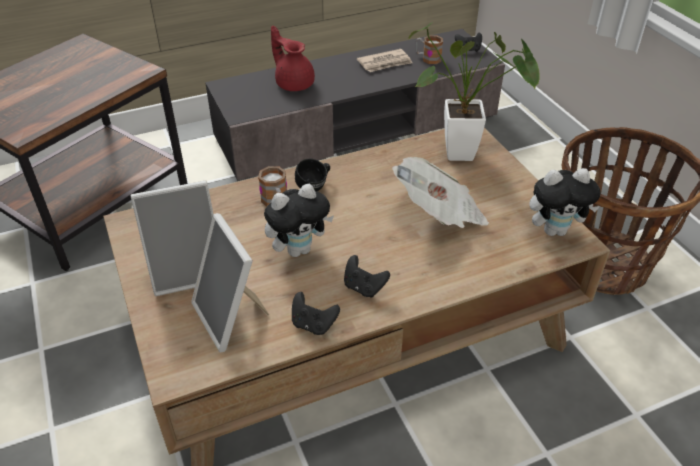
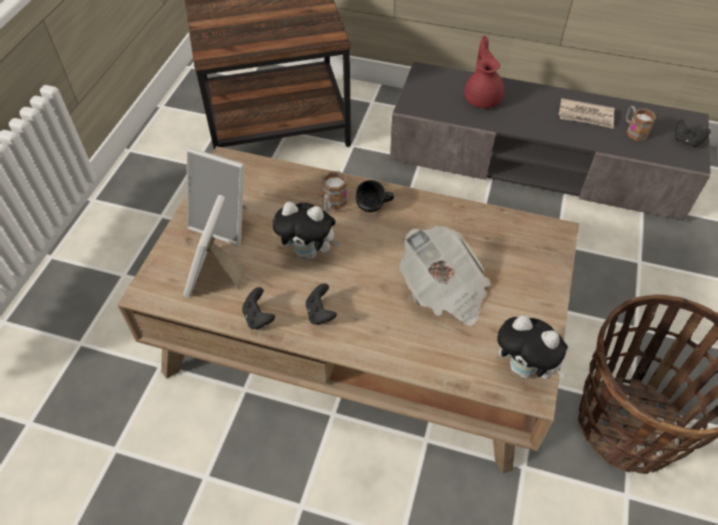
camera: 40 degrees right, 10 degrees up
potted plant [408,22,540,161] -> none

